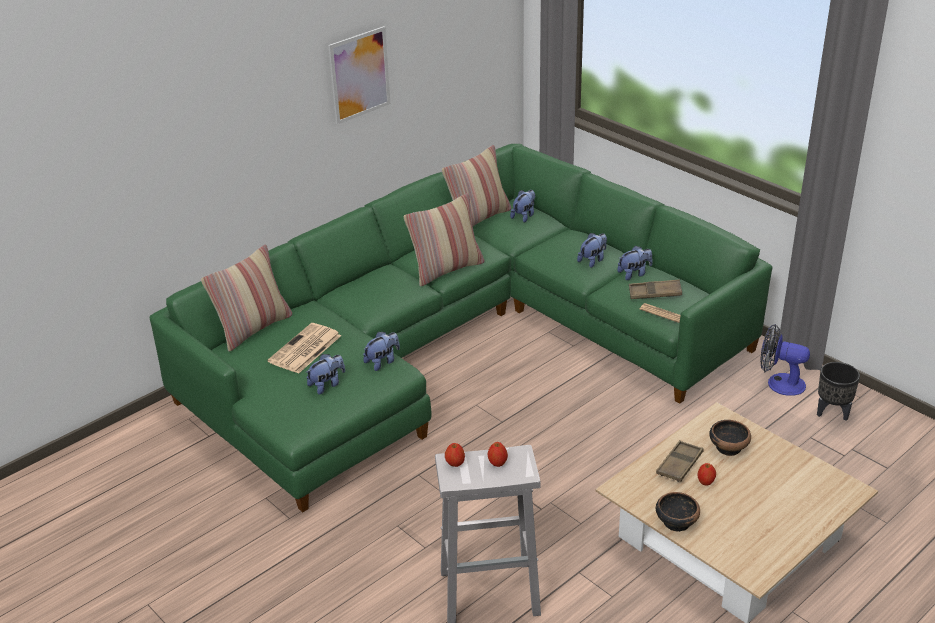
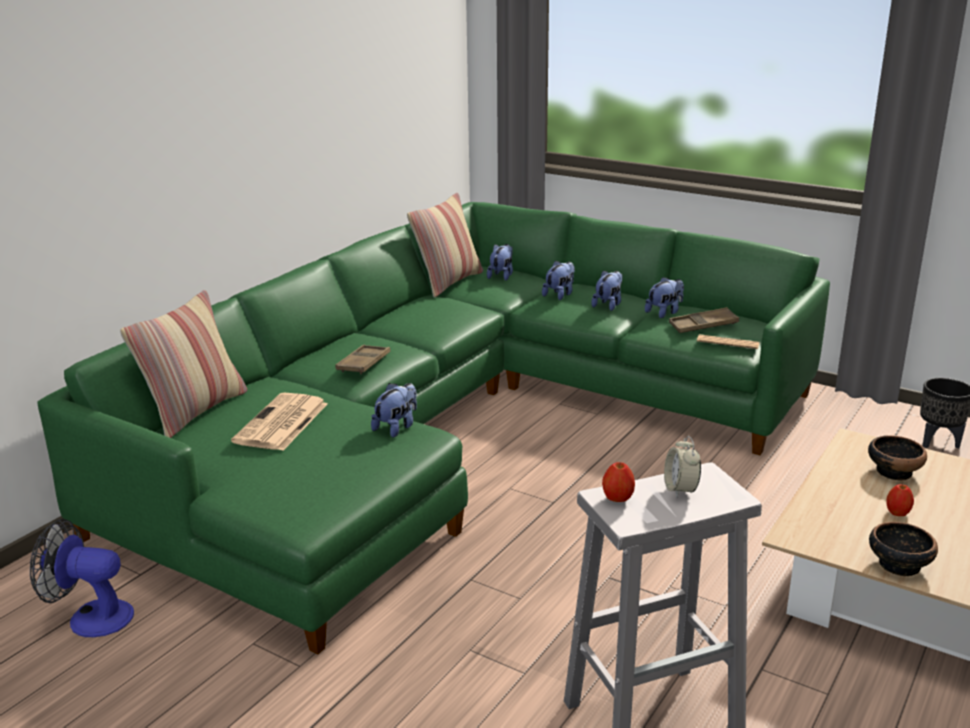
camera: 15 degrees left, 10 degrees down
plush toy [306,354,345,395] -> plush toy moved to [542,261,575,300]
picture [328,26,390,125] -> none
pillow [404,193,484,287] -> none
apple [488,442,508,467] -> alarm clock [664,436,701,497]
brown tray [656,440,703,482] -> brown tray moved to [335,345,391,374]
fan [760,324,810,396] -> fan moved to [30,519,134,637]

